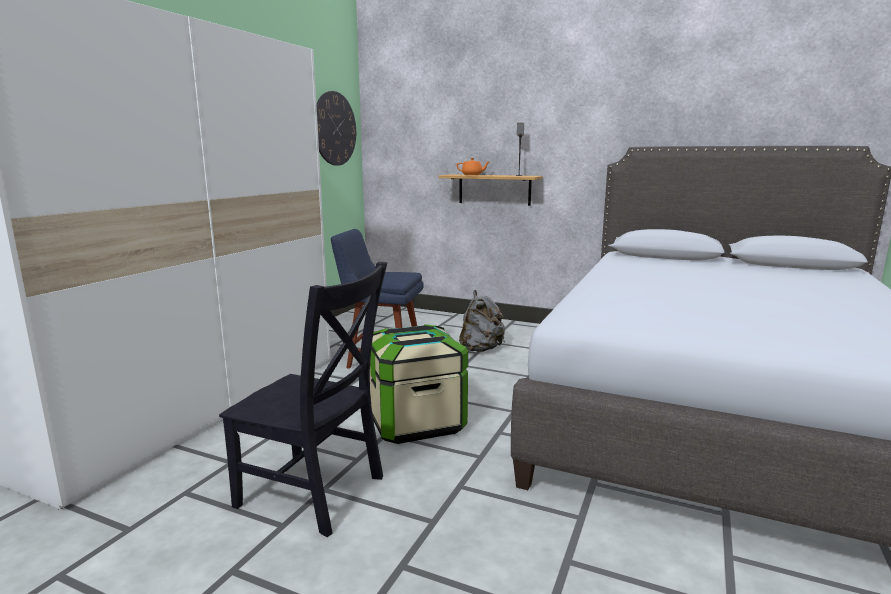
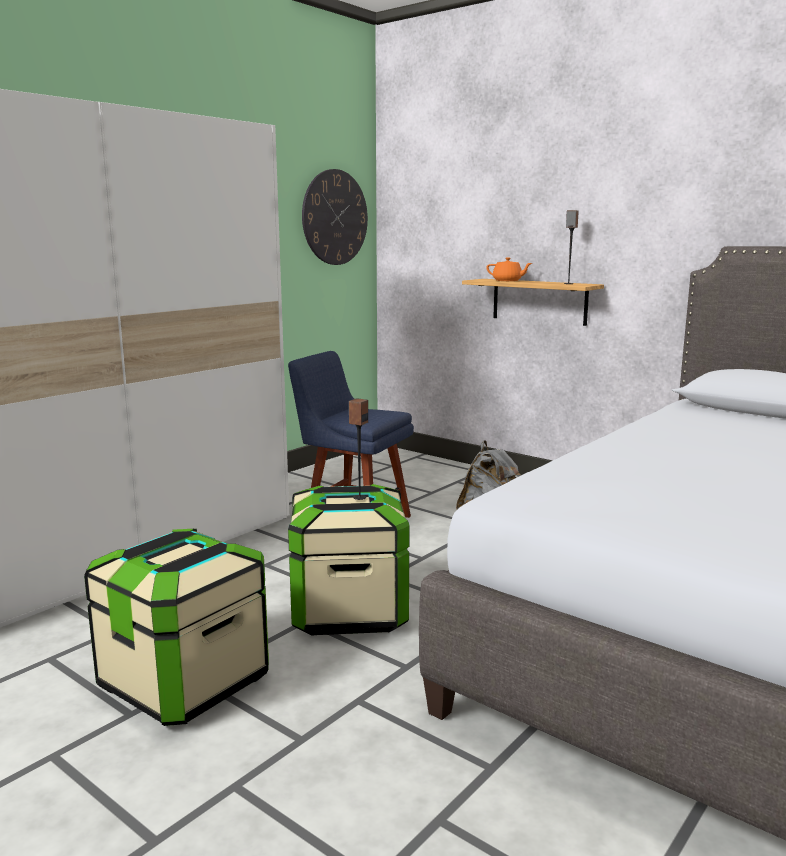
camera: 15 degrees right, 0 degrees up
black chair [219,262,388,537] -> storage box [84,529,269,726]
none -> speaker [349,398,368,500]

